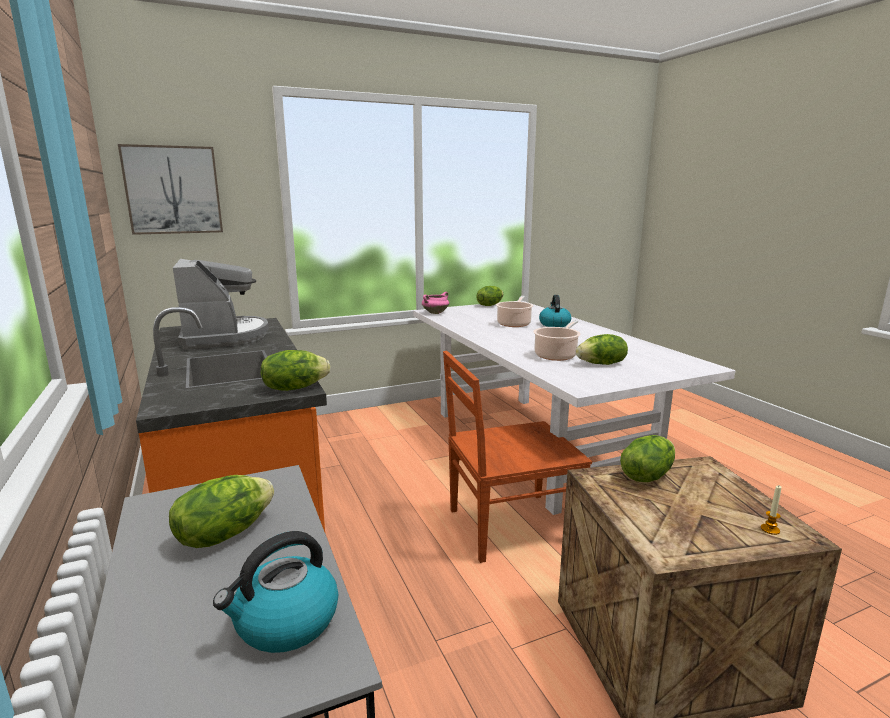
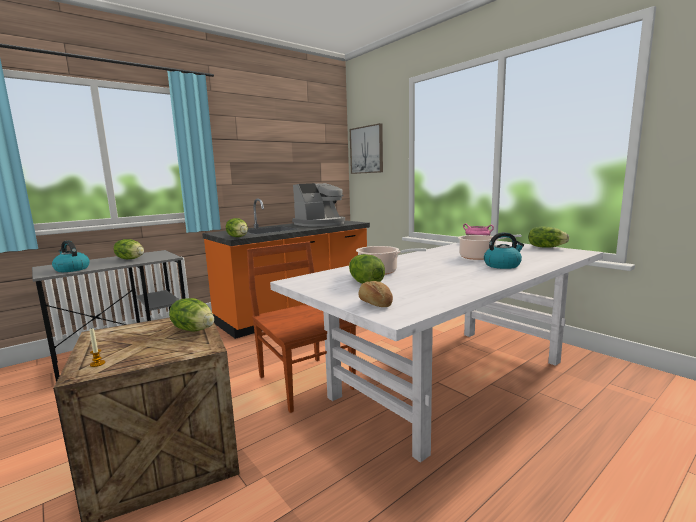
camera: 75 degrees right, 5 degrees down
none -> bread [358,281,393,307]

